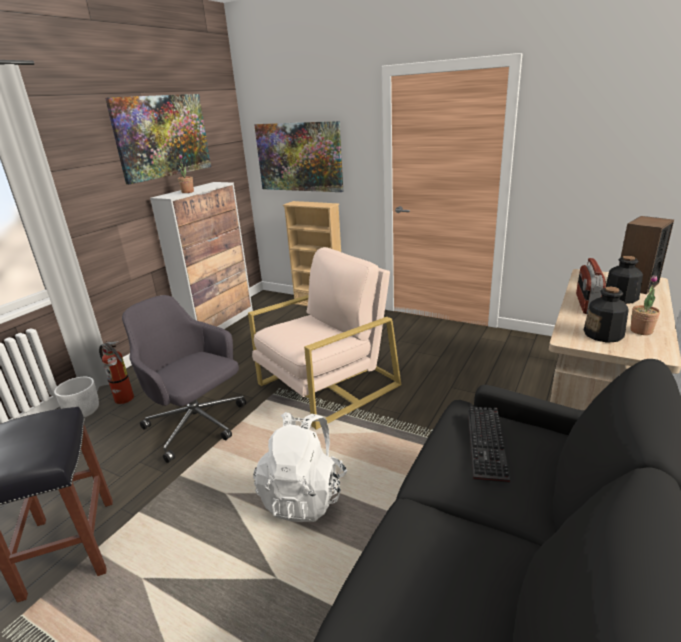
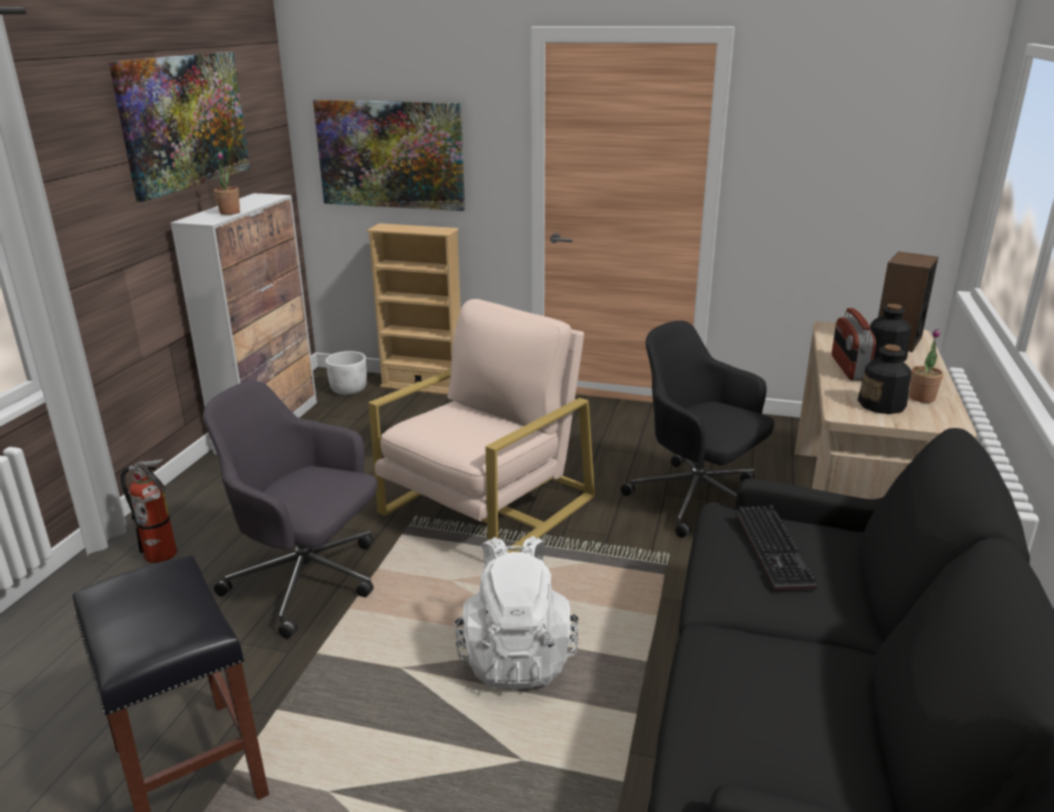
camera: 15 degrees left, 0 degrees up
white planter [54,377,99,417] -> white planter moved to [326,351,367,395]
none -> black office chair [621,321,774,538]

